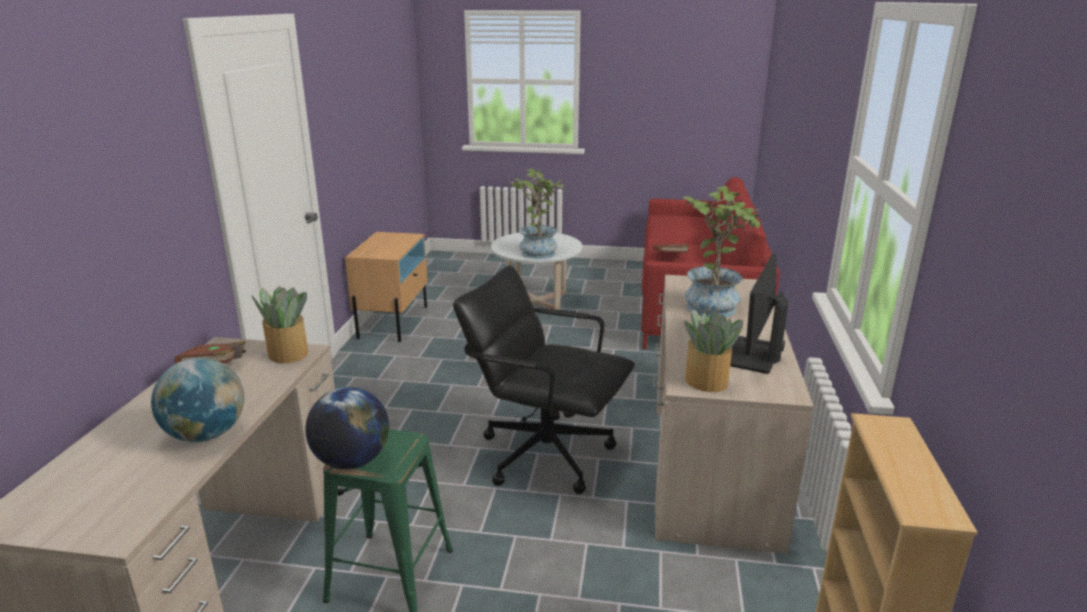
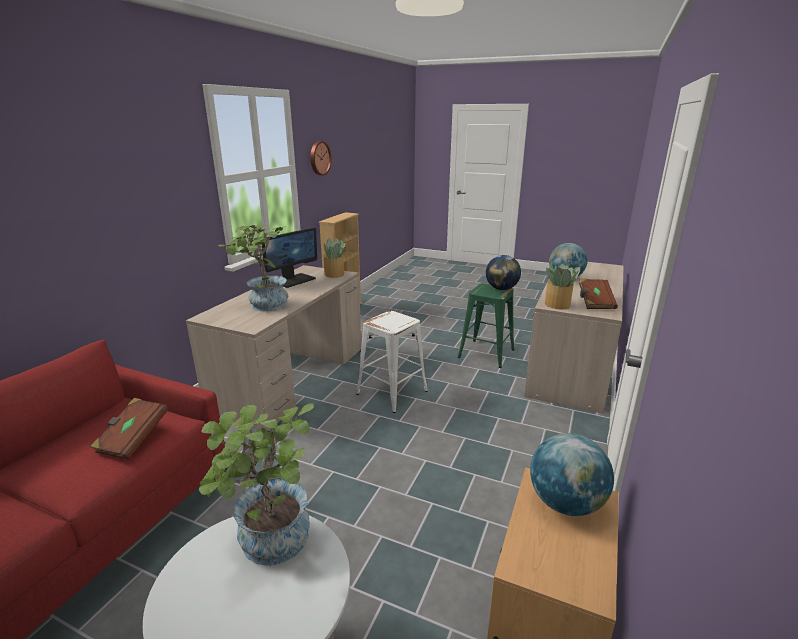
camera: 165 degrees left, 0 degrees up
black office chair [453,265,635,494] -> white stool [356,311,428,413]
none -> wall clock [310,141,331,176]
none -> globe [530,433,614,516]

